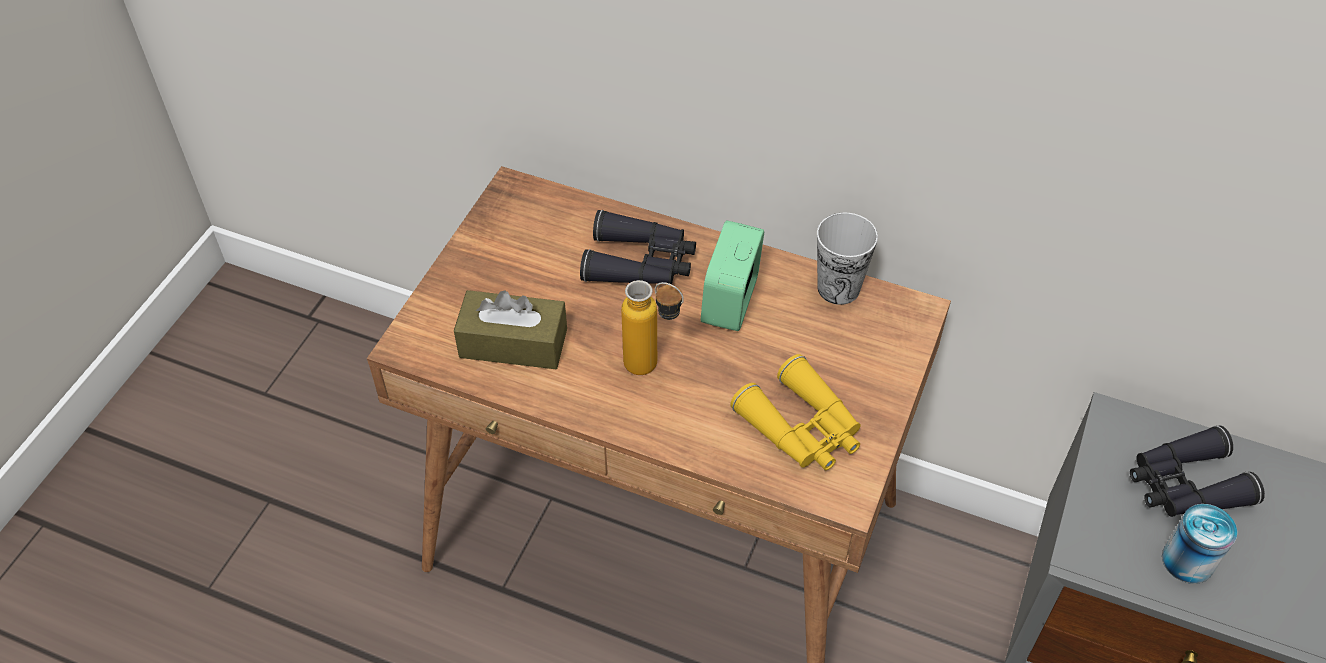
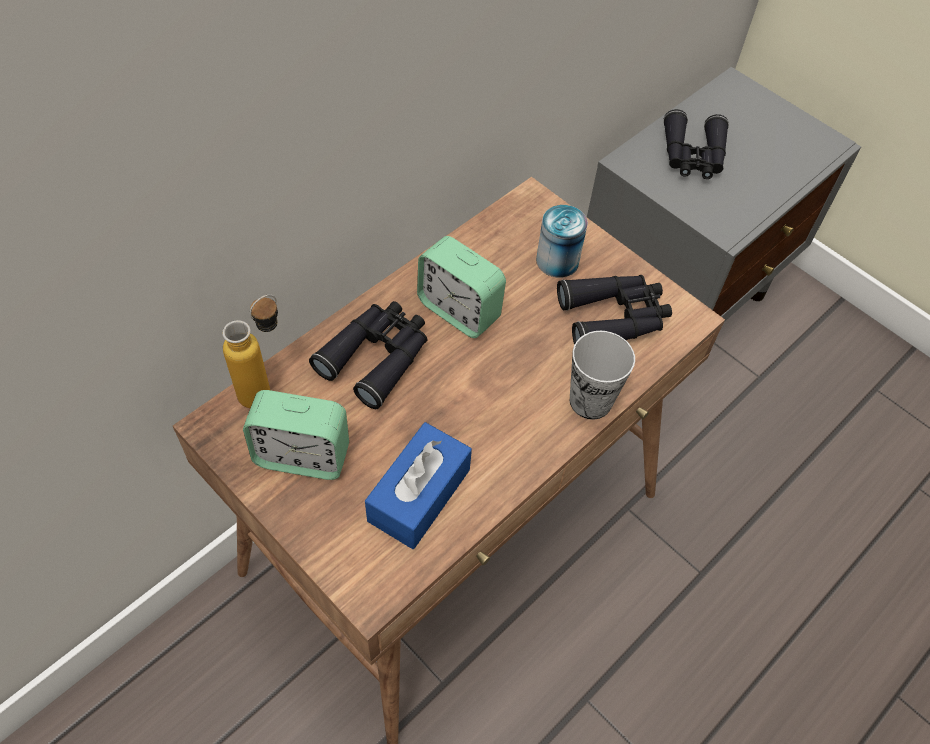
camera: 70 degrees left, 5 degrees up
brown tissue box [454,290,567,369] -> blue tissue box [365,422,472,549]
bottle [621,280,684,375] -> bottle moved to [222,295,278,408]
yellow binoculars [730,354,861,470] -> black binoculars [557,275,672,345]
cup [817,212,878,305] -> cup moved to [570,331,635,420]
can [1162,504,1238,584] -> can moved to [536,205,588,278]
none -> alarm clock [243,390,349,480]

